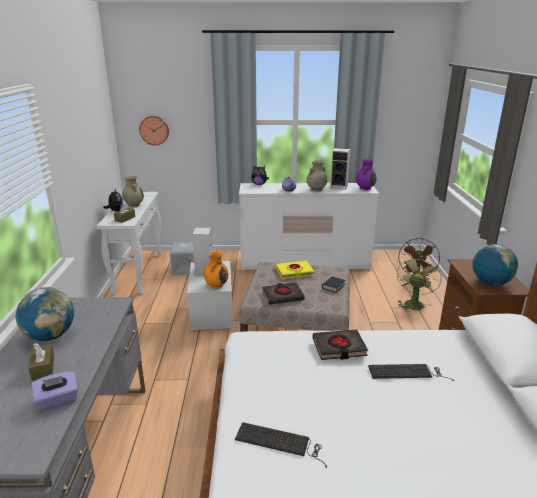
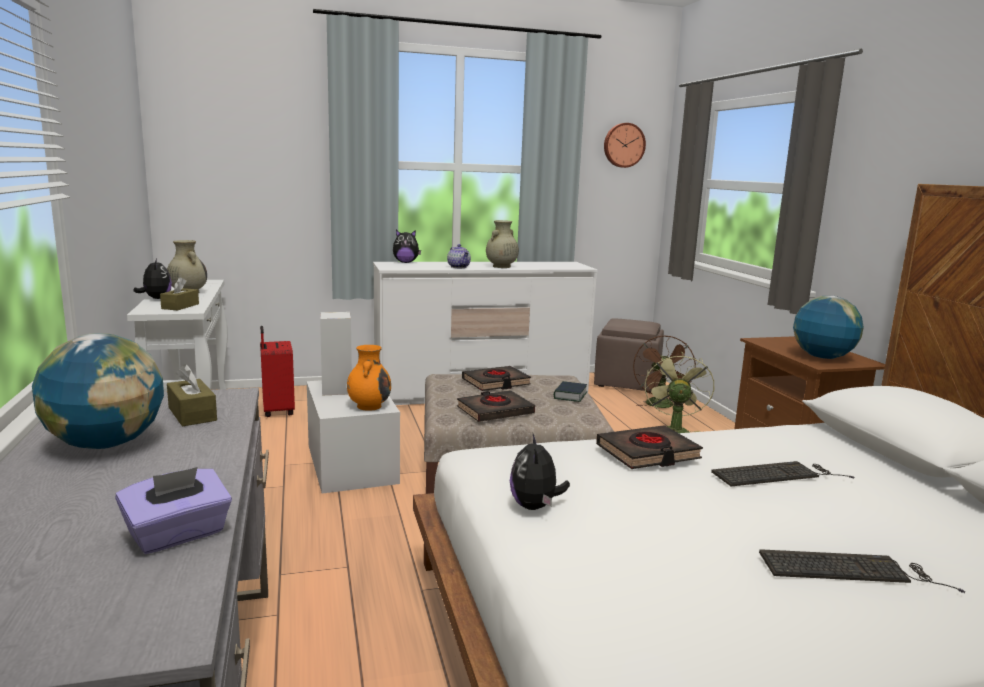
camera: 15 degrees left, 10 degrees down
brown tissue box [28,343,54,381] -> brown tissue box moved to [167,364,217,426]
wall clock [139,116,169,145] -> wall clock moved to [604,123,646,168]
grey storage box [170,242,194,275] -> red suitcase [260,326,295,417]
keyboard [235,422,327,468] -> keyboard moved to [759,549,965,593]
yellow book [276,261,314,279] -> black book [462,366,531,391]
speaker [330,148,350,190] -> none
purple vase [356,159,377,190] -> none
none -> plush toy [510,432,570,510]
none -> brown ottoman [594,318,664,393]

